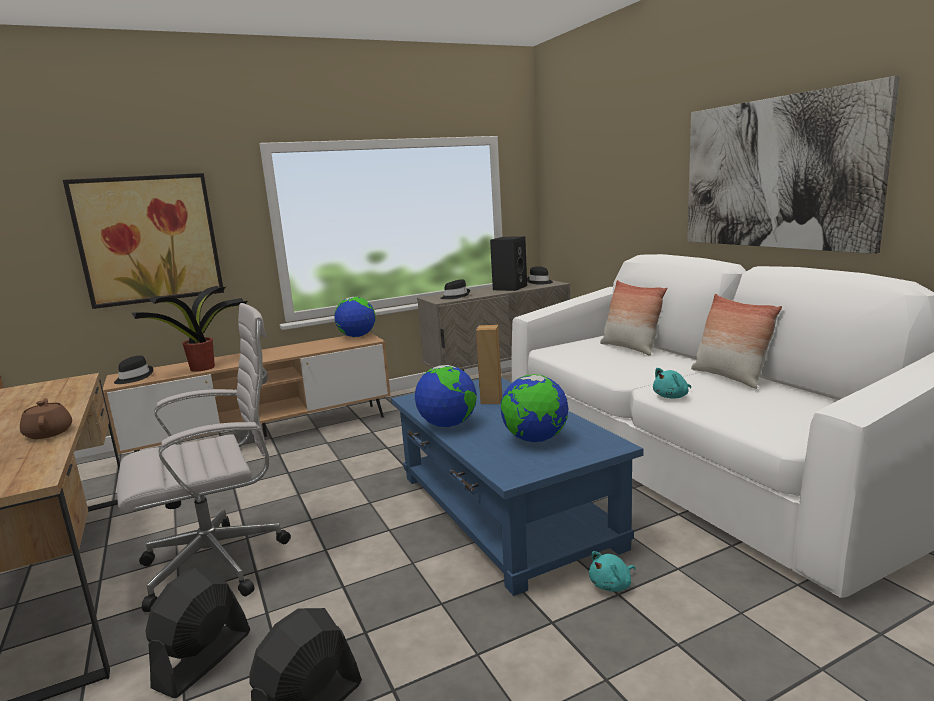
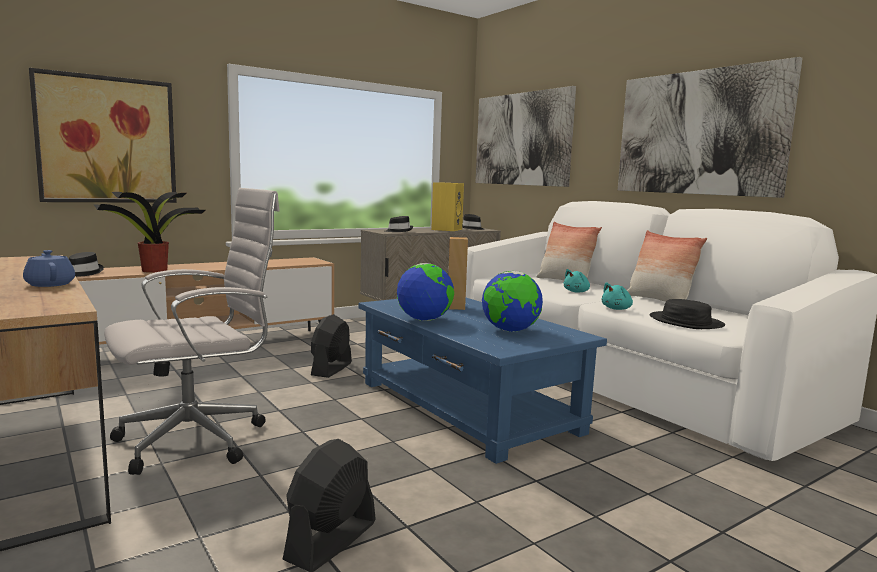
camera: 10 degrees left, 5 degrees down
brown teapot [20,398,72,439] -> blue teapot [23,250,75,287]
black fan [145,568,250,698] -> black fan moved to [311,314,352,378]
globe [334,297,375,337] -> none
black speaker [490,236,527,291] -> yellow speaker [431,182,464,231]
turquoise plush toy [589,551,636,592] -> turquoise plush toy moved to [563,269,590,293]
none -> picture [475,86,576,187]
none -> black hat [650,299,725,329]

